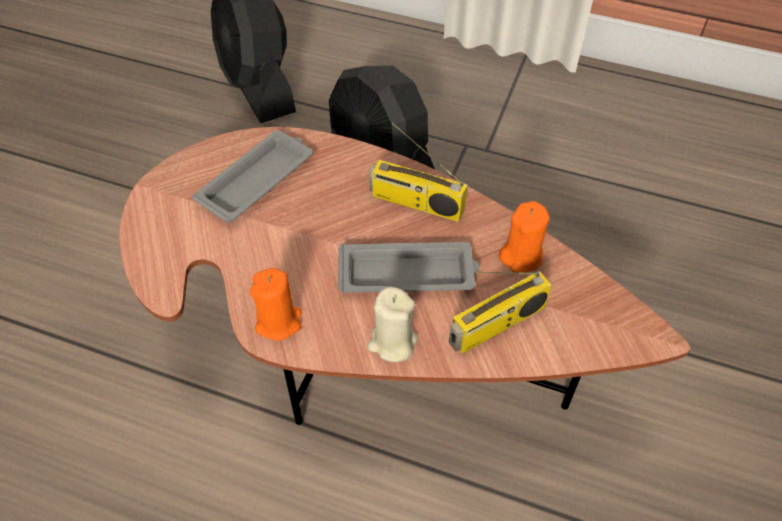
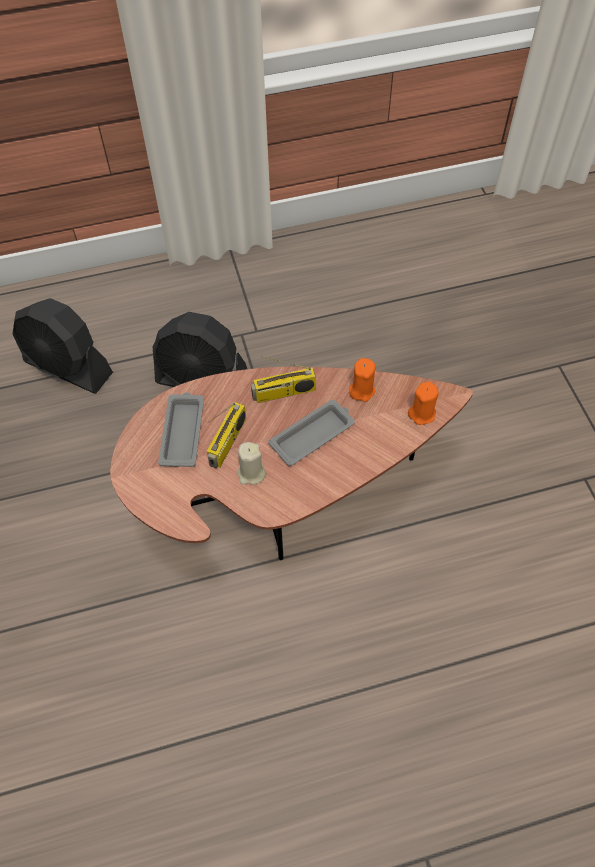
camera: 35 degrees left, 5 degrees up
orange candle [250,268,302,340] -> orange candle moved to [408,382,438,425]
beige candle [367,287,418,362] -> beige candle moved to [237,442,267,485]
radio [449,271,552,354] -> radio moved to [207,402,246,469]

